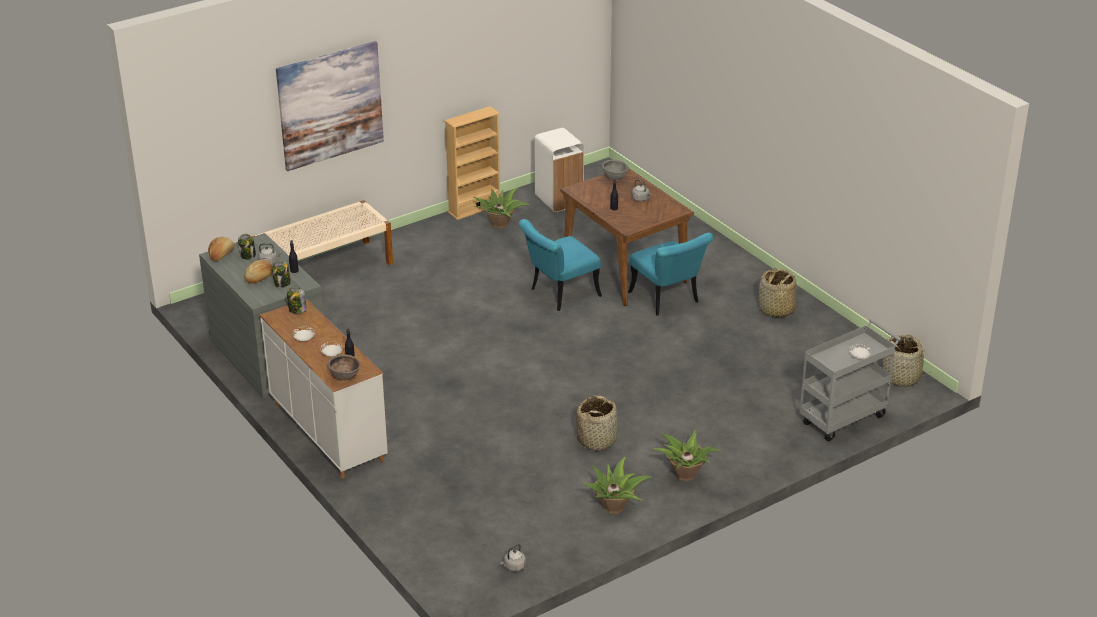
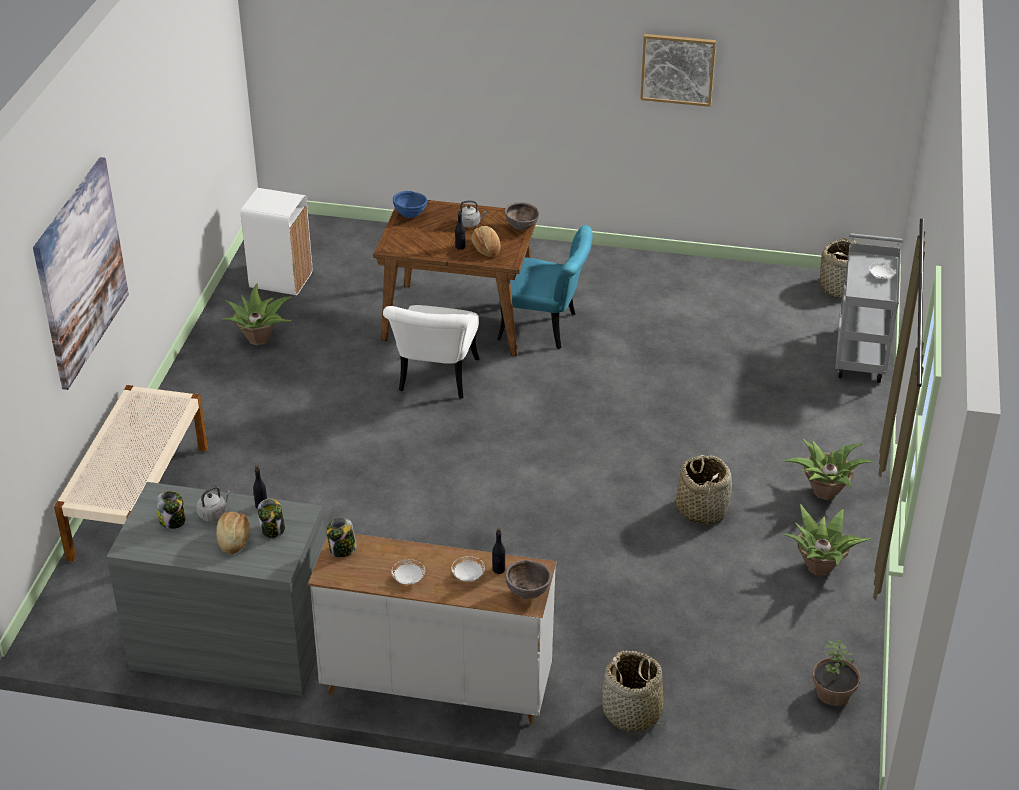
camera: 45 degrees left, 5 degrees up
bread [208,237,235,261] -> bread moved to [471,226,501,257]
beige bookcase [444,106,500,220] -> none
grey kettle [500,544,526,571] -> potted plant [812,640,861,706]
turquoise chair [519,219,602,311] -> white chair [383,305,480,399]
grey bowl [602,160,629,180] -> blue bowl [393,191,427,218]
basket [759,267,796,317] -> basket moved to [602,650,666,732]
none -> brown bowl [504,202,539,231]
none -> picture [640,34,716,107]

